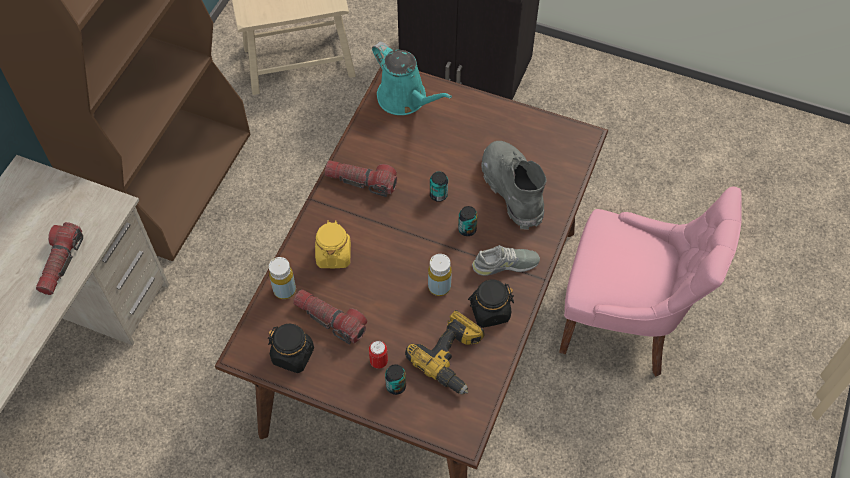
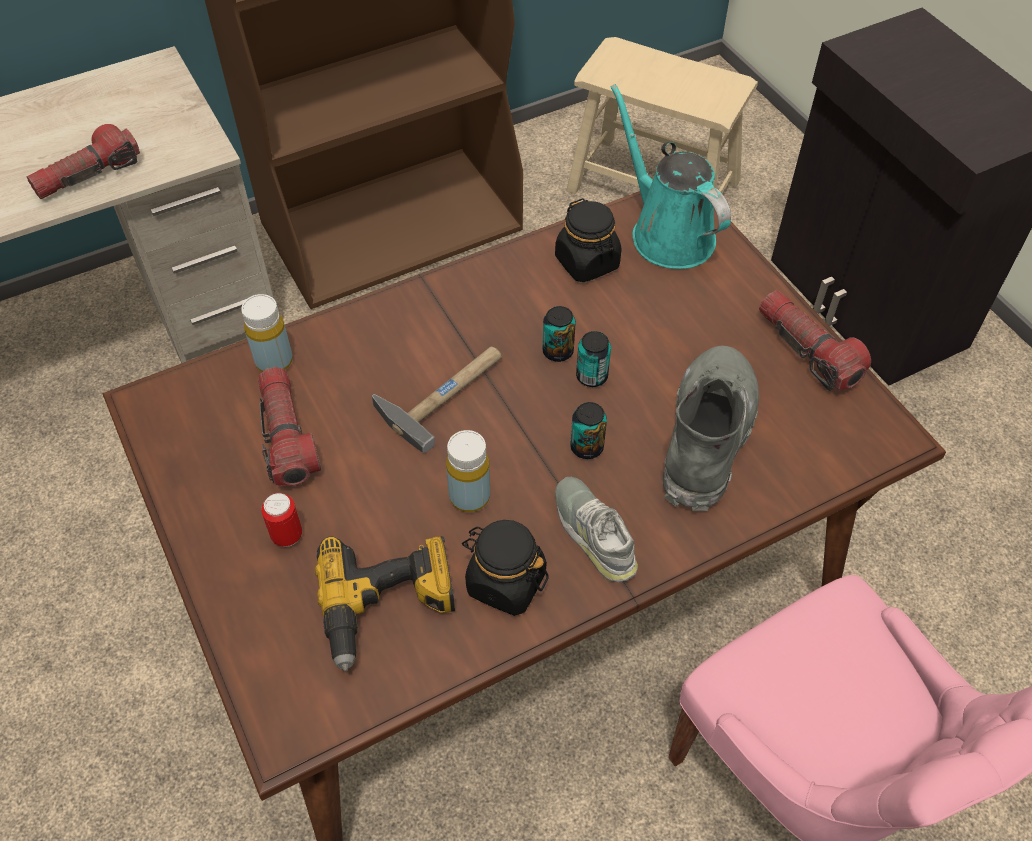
camera: 40 degrees right, 5 degrees down
black jar [268,323,314,373] -> black jar moved to [555,198,622,282]
yellow jar [315,220,351,268] -> none
flashlight [325,160,397,197] -> flashlight moved to [759,290,871,391]
turquoise watering can [372,42,452,115] -> turquoise watering can turned 150 degrees clockwise [611,84,731,269]
can [385,364,406,395] -> can moved to [542,306,576,362]
grey shoe [472,245,540,276] -> grey shoe turned 150 degrees counterclockwise [555,477,638,582]
none -> hammer [372,347,502,453]

